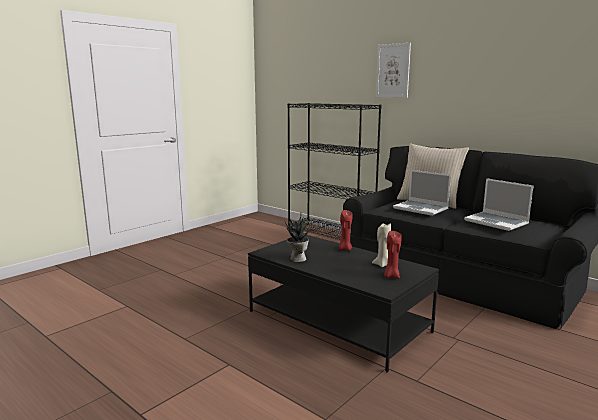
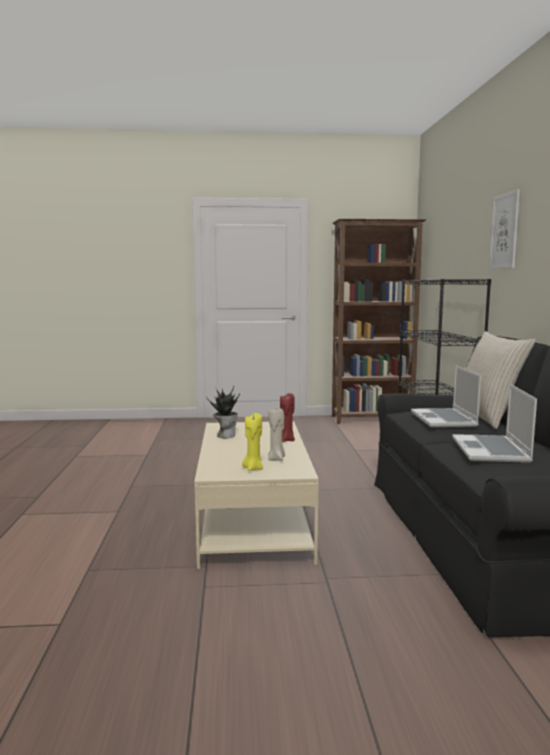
camera: 45 degrees right, 5 degrees down
black coffee table [248,235,439,373] -> beige coffee table [194,421,319,569]
red candle [384,231,402,279] -> yellow candle [242,413,263,471]
none -> brown bookcase [332,219,426,424]

